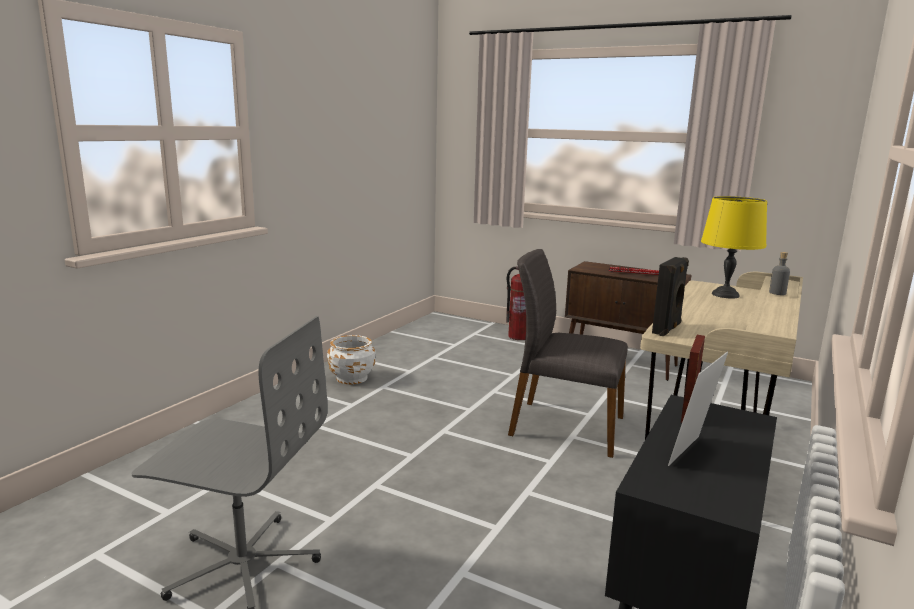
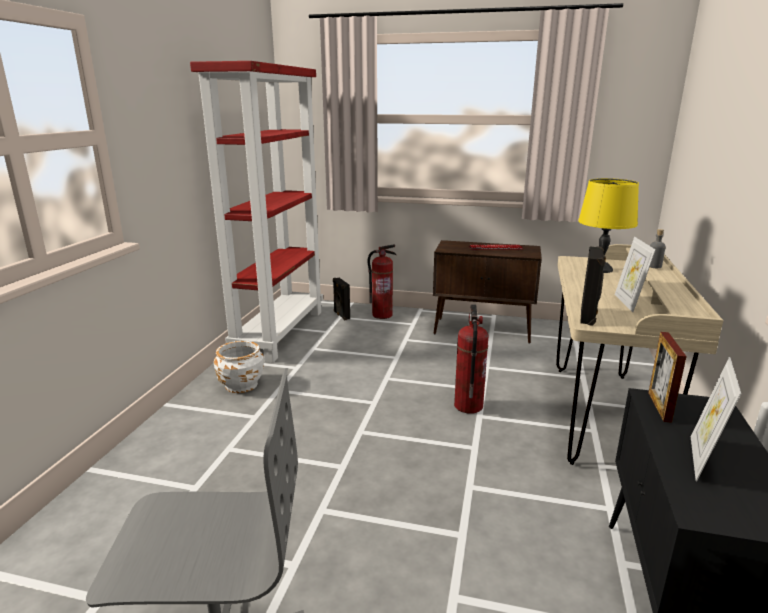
camera: 15 degrees left, 5 degrees up
grey chair [508,249,628,458] -> fire extinguisher [454,304,489,414]
none -> red bookcase [190,61,323,363]
none -> black speaker [333,278,350,320]
none -> picture frame [615,237,656,312]

